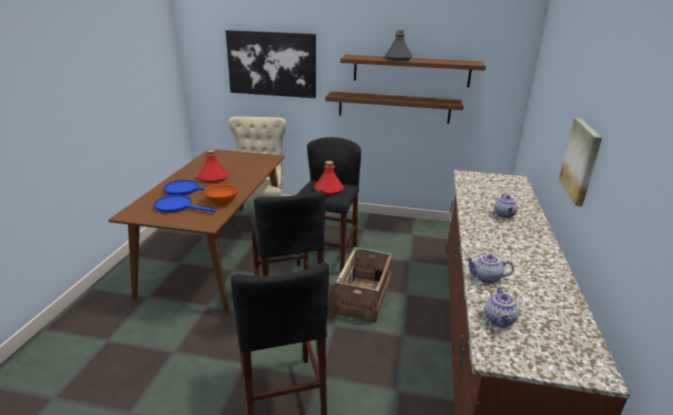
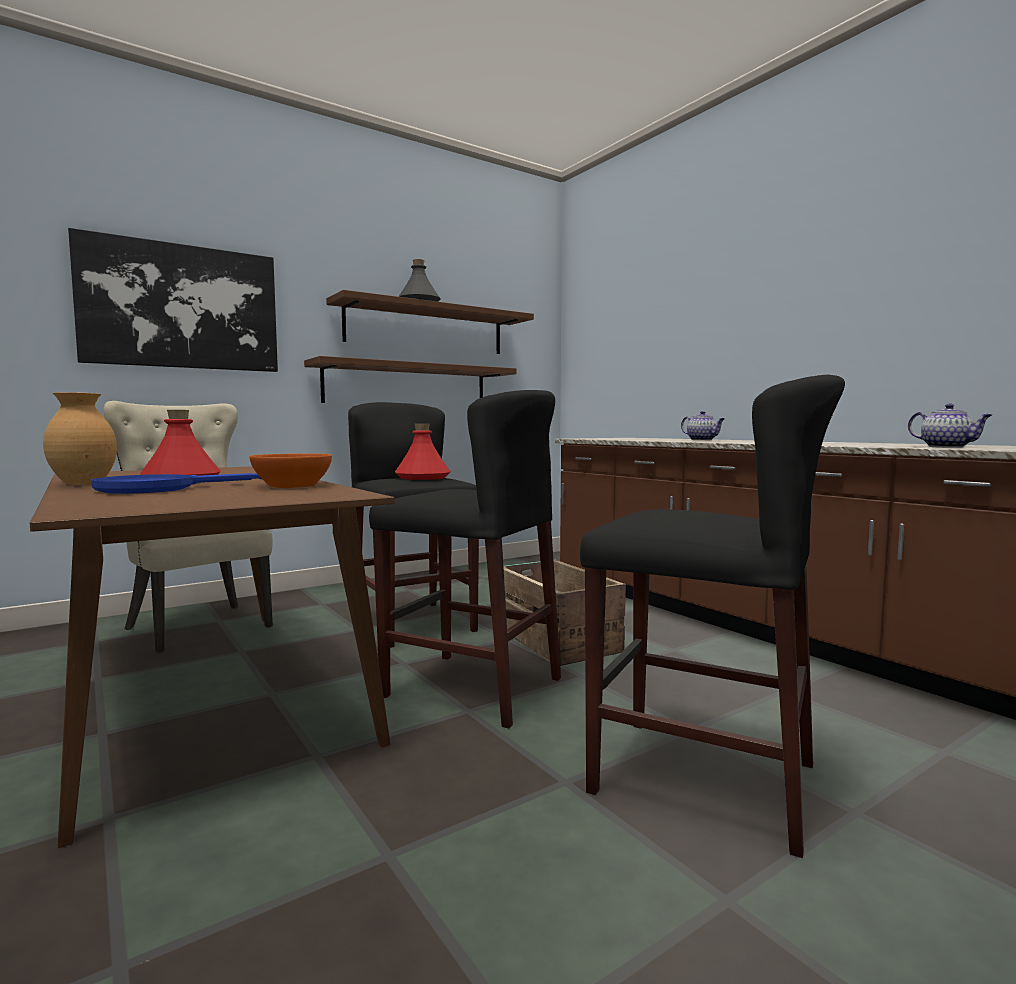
camera: 45 degrees left, 20 degrees down
blue frying pan [154,195,216,213] -> none
teapot [466,254,514,284] -> none
picture [559,118,602,206] -> none
none -> brown vase [43,392,117,485]

